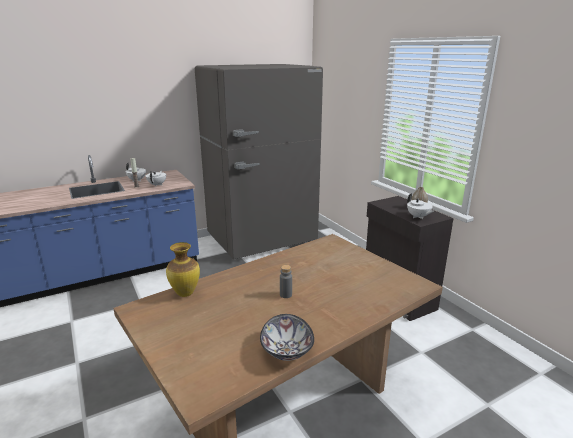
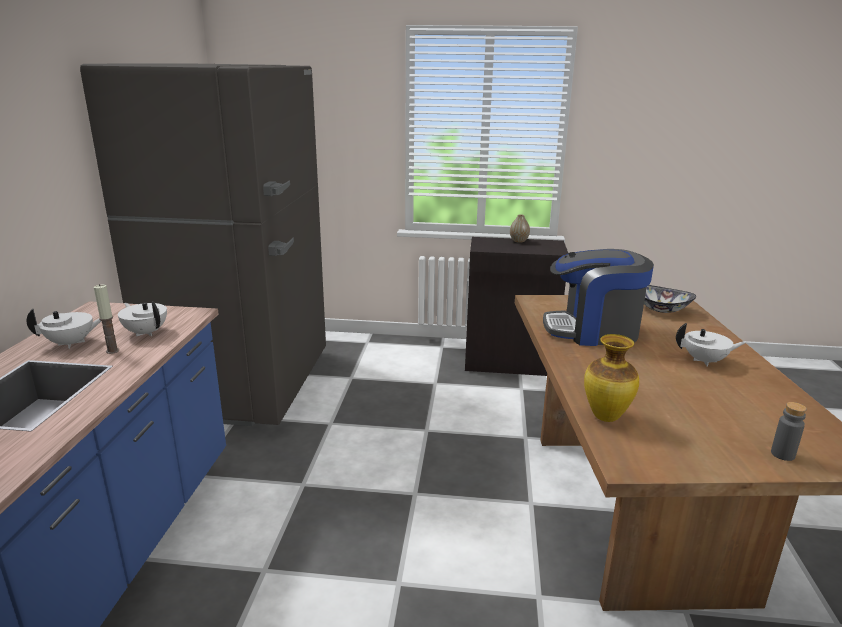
camera: 55 degrees left, 0 degrees up
bowl [260,314,314,361] -> bowl moved to [644,285,696,313]
grey bottle [280,265,292,298] -> grey bottle moved to [771,402,807,461]
white teapot [407,193,434,219] -> white teapot moved to [676,323,746,367]
none -> coffee machine [543,249,654,346]

